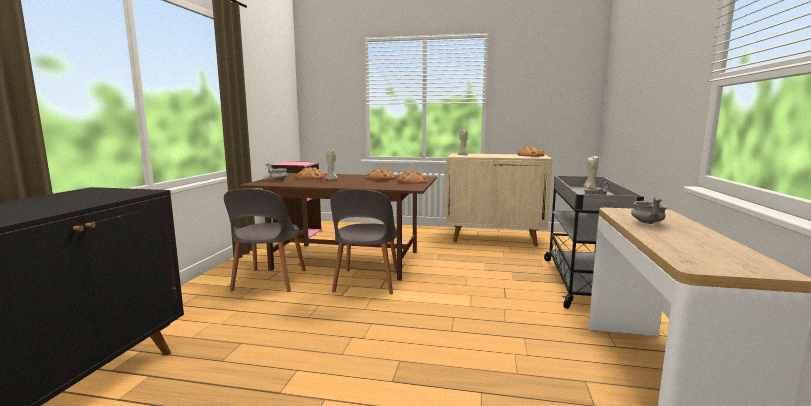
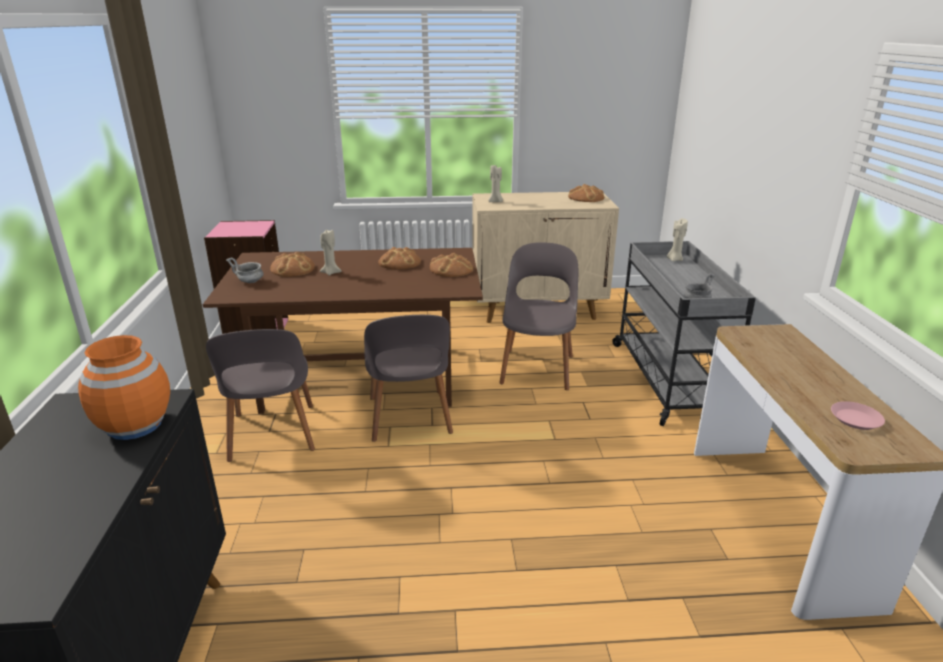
camera: 15 degrees left, 15 degrees up
grey bowl [631,196,668,224] -> none
none -> orange vase [78,335,170,440]
none -> grey chair [499,242,578,390]
none -> pink plate [831,401,885,430]

